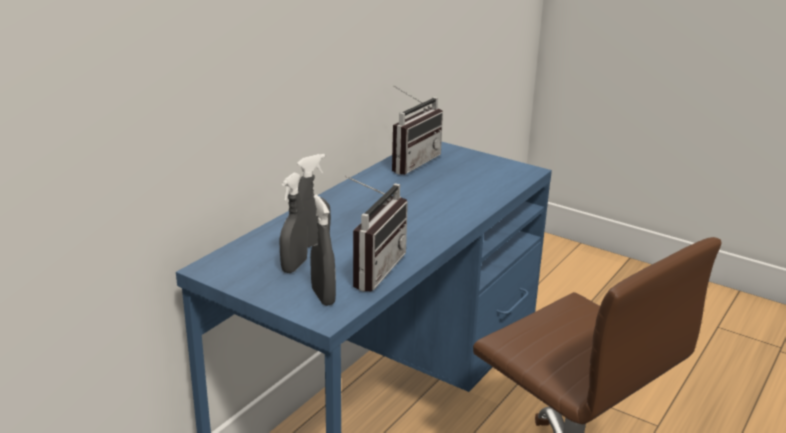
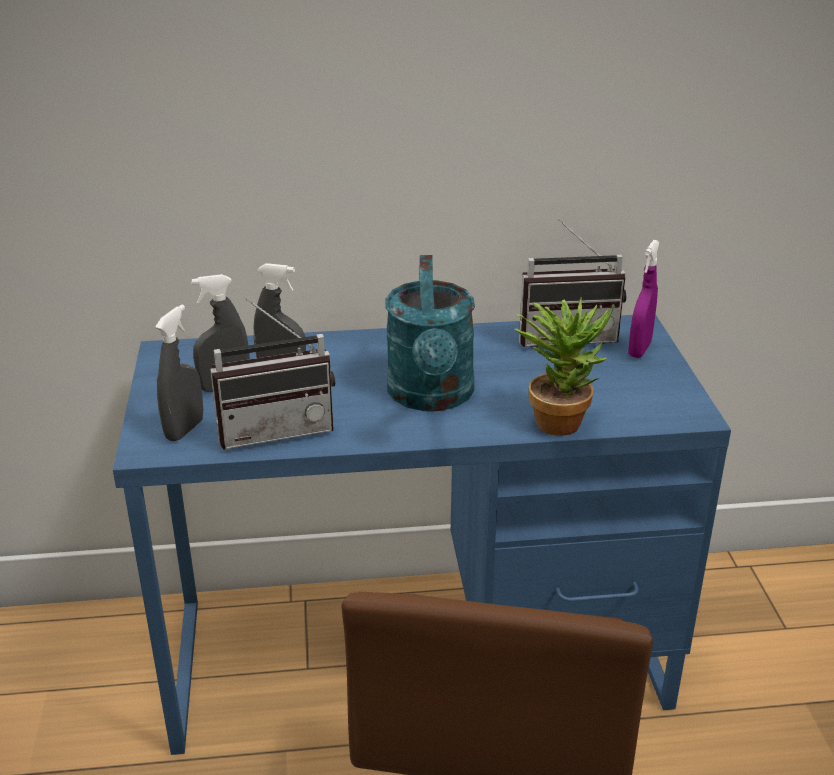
camera: 50 degrees right, 5 degrees up
none -> turquoise watering can [385,255,475,412]
none -> potted plant [515,297,615,436]
none -> purple spray bottle [628,240,660,358]

